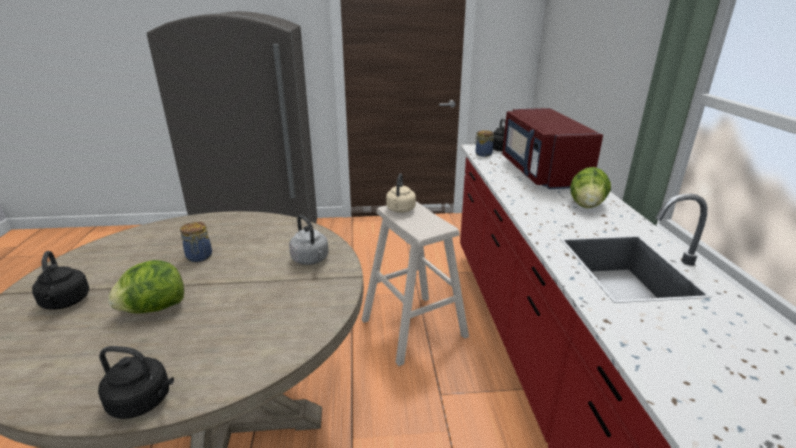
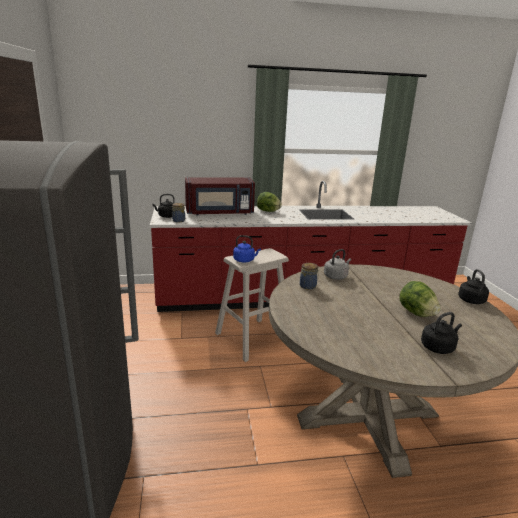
camera: 95 degrees left, 5 degrees down
jar [180,222,212,262] -> jar moved to [300,263,319,290]
beige kettle [386,173,416,213] -> blue kettle [233,235,261,262]

